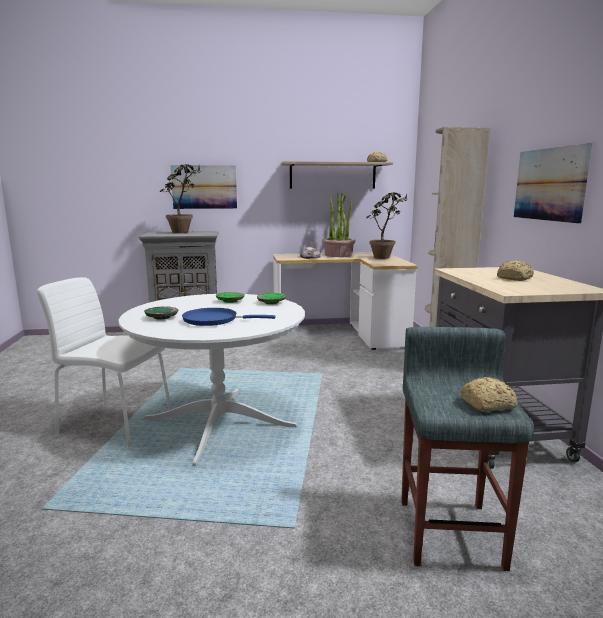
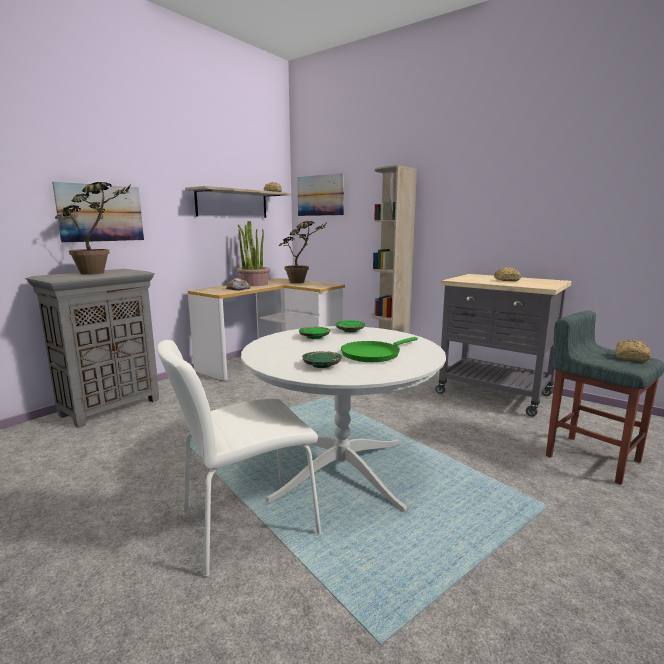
camera: 45 degrees left, 0 degrees up
blue frying pan [182,308,276,326] -> green frying pan [341,337,418,362]
picture [514,143,592,224] -> picture moved to [297,173,344,216]

